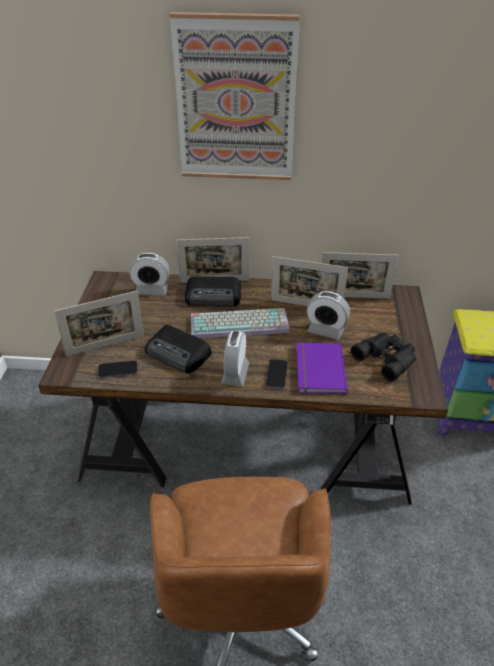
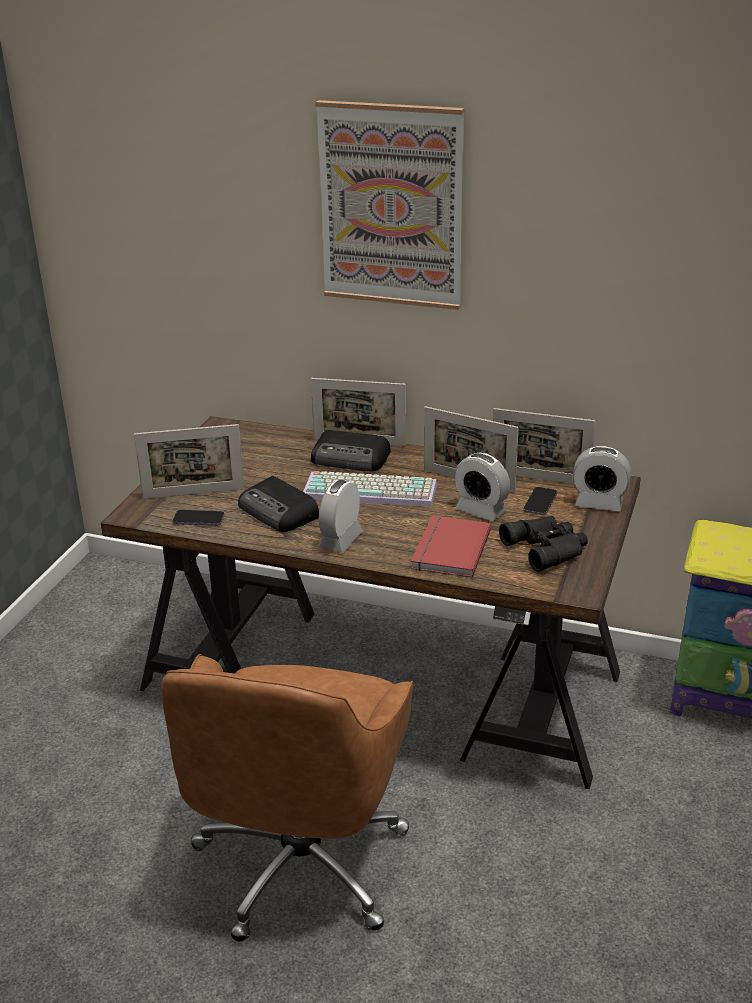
camera: 15 degrees right, 10 degrees down
alarm clock [129,253,170,295] -> alarm clock moved to [572,446,631,511]
phone [266,359,288,389] -> phone moved to [523,487,557,515]
purple book [296,342,348,394] -> red book [411,516,491,578]

